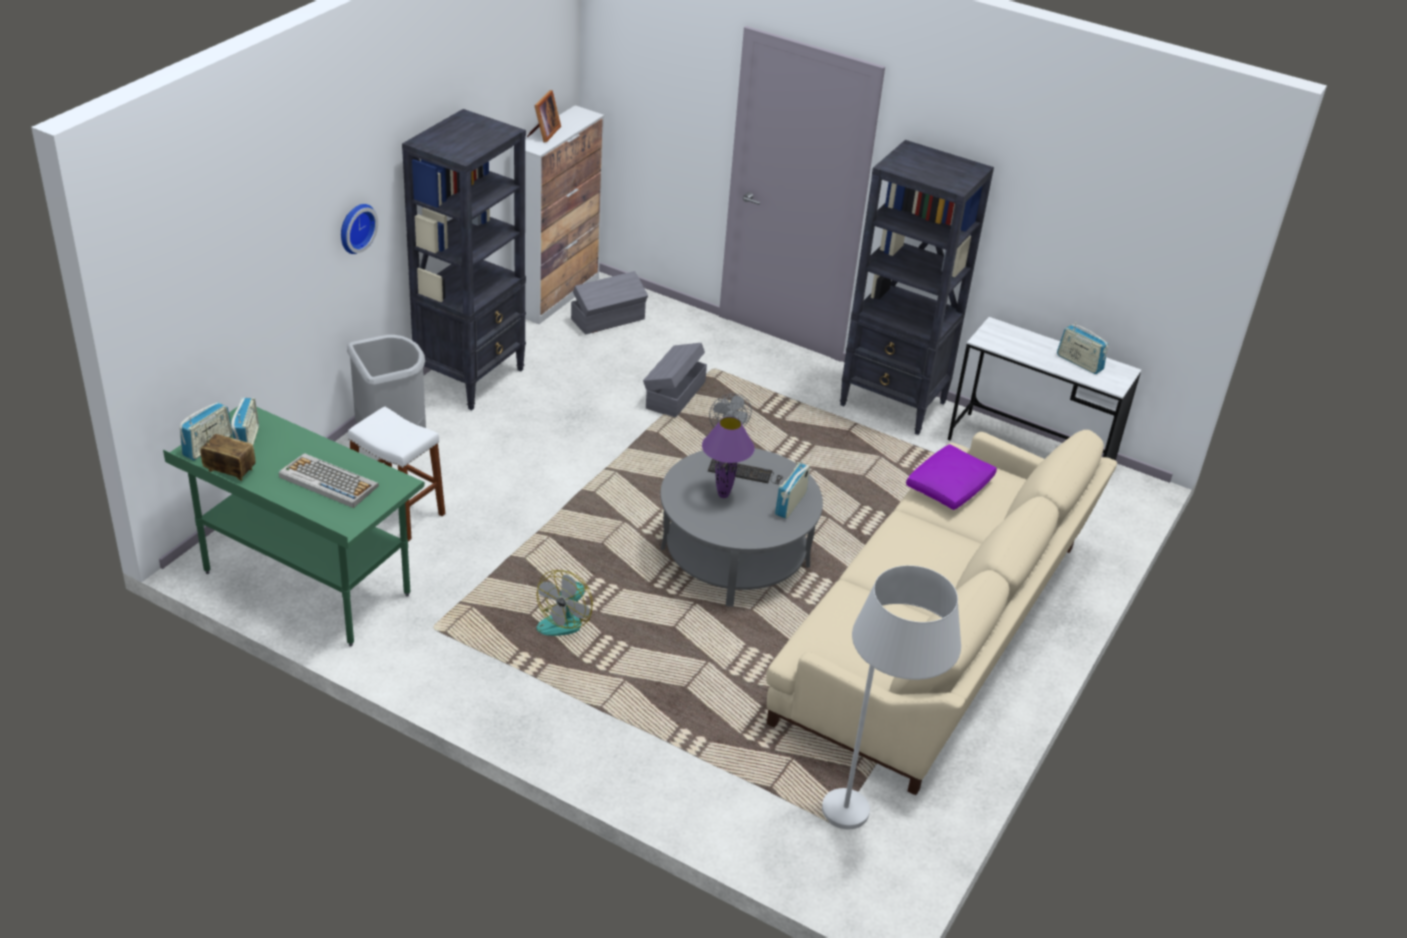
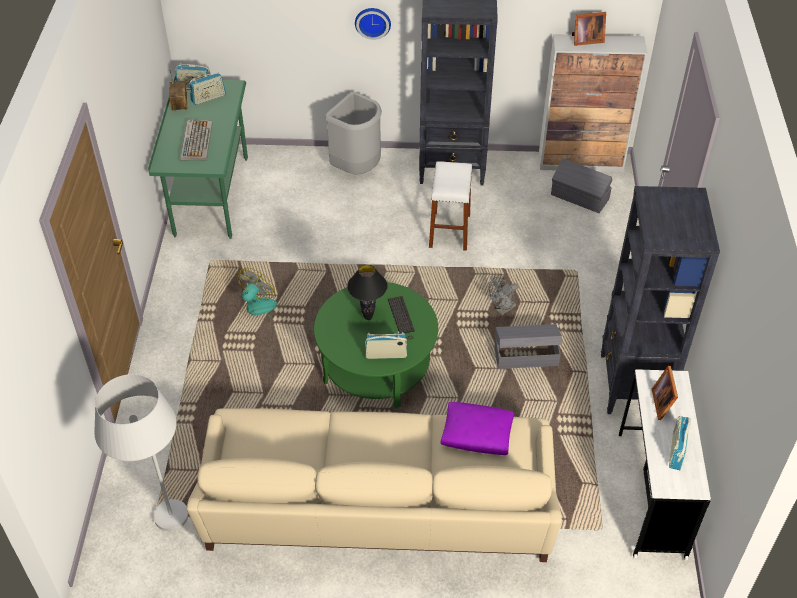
camera: 65 degrees right, 10 degrees up
white stool [348,406,445,541] -> white stool moved to [429,161,472,251]
fan [537,570,593,636] -> fan turned 120 degrees clockwise [237,268,277,323]
grey storage box [643,343,707,417] -> grey storage box moved to [495,324,562,369]
grey coffee table [660,448,823,607] -> green coffee table [314,282,438,408]
purple table lamp [702,417,755,498] -> black table lamp [347,265,388,320]
none -> picture frame [652,366,678,420]

